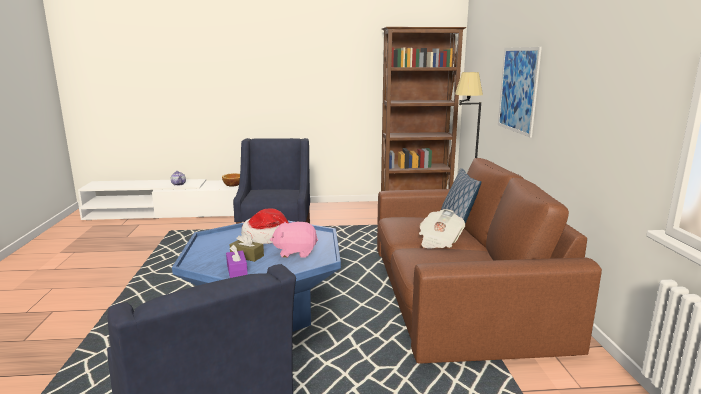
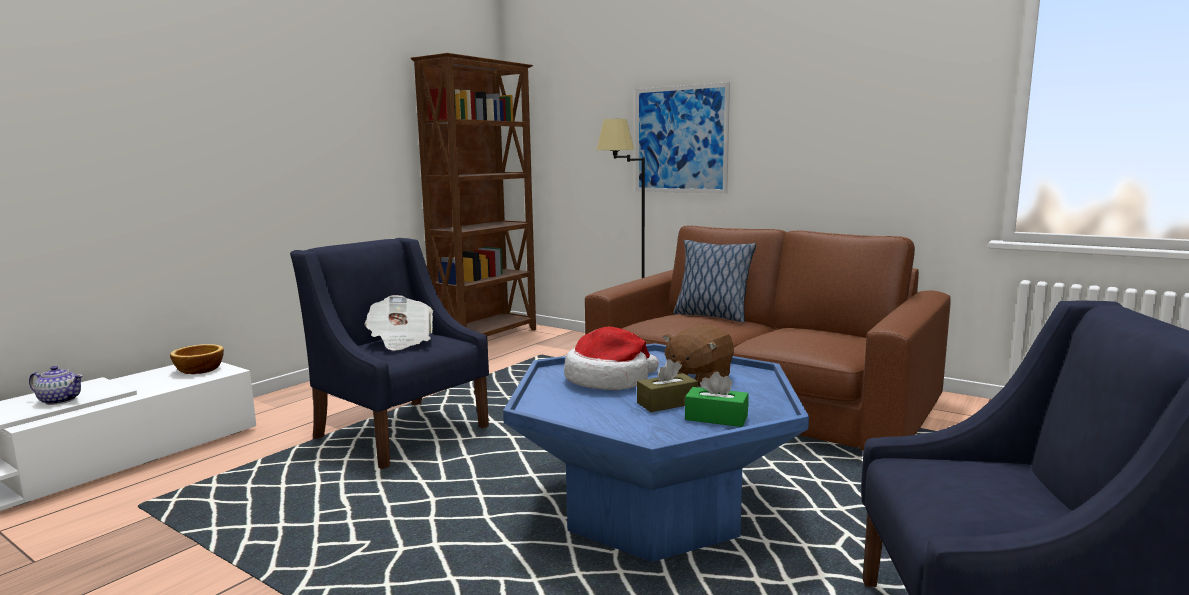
camera: 50 degrees left, 5 degrees down
purple tissue box [226,245,248,278] -> green tissue box [685,372,749,427]
pink plush toy [270,222,318,258] -> brown plush toy [663,325,734,388]
newspaper [419,209,465,249] -> newspaper moved to [364,295,433,351]

